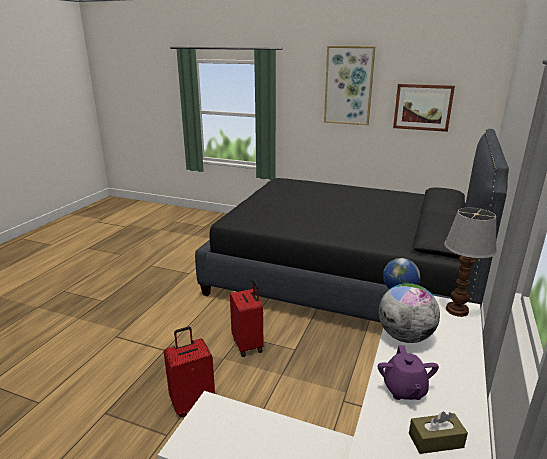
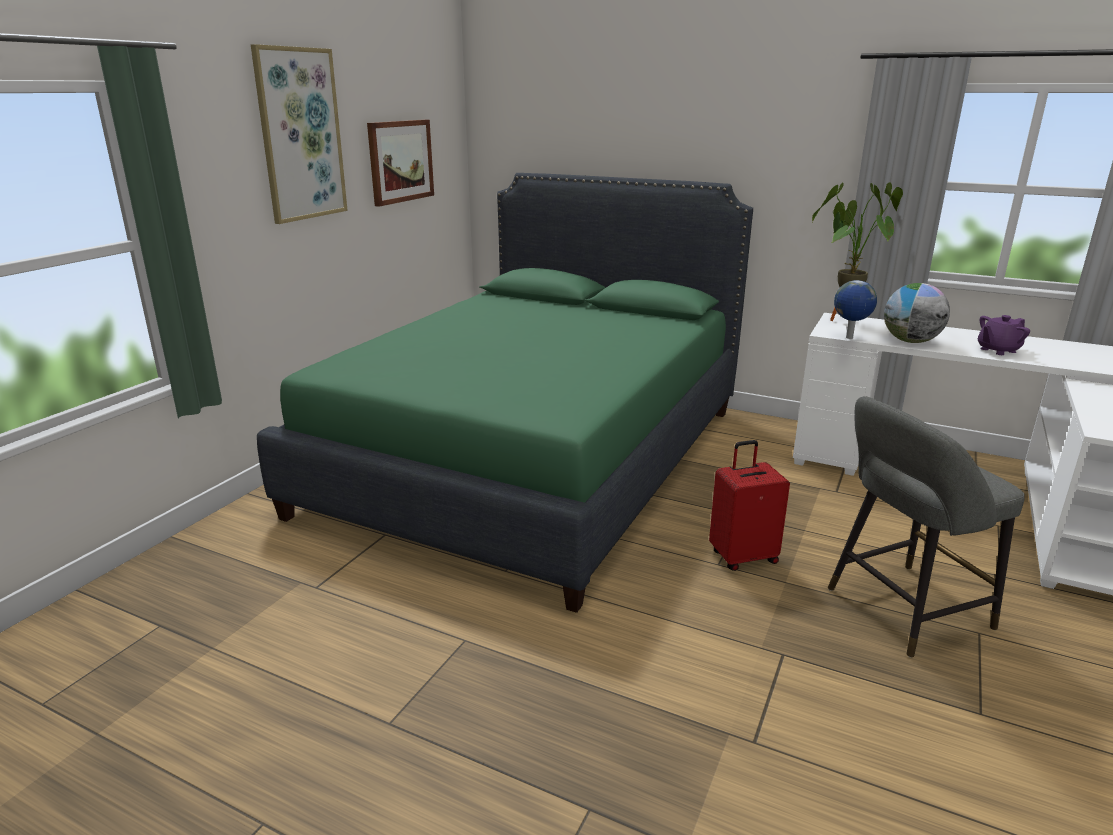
camera: 85 degrees left, 0 degrees up
red suitcase [164,327,215,417] -> grey stool [828,396,1025,657]
black bed [195,129,509,323] -> green bed [257,173,753,613]
purple teapot [378,345,439,400] -> purple teapot turned 150 degrees clockwise [978,315,1030,355]
brown tissue box [409,412,468,454] -> none
table lamp [444,207,497,317] -> potted plant [812,182,903,321]

